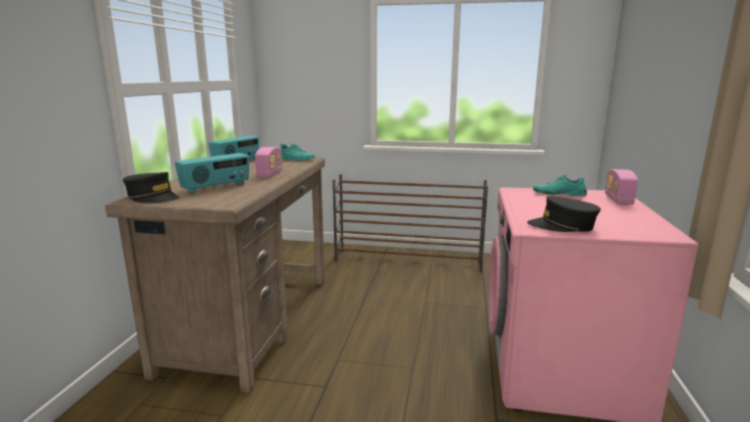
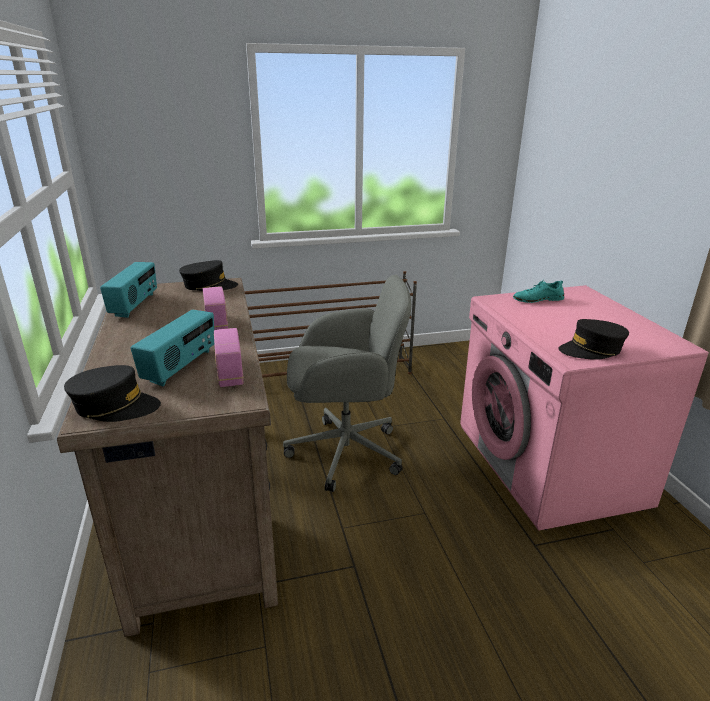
camera: 25 degrees left, 10 degrees up
turquoise shoe [280,144,315,161] -> black cap [179,260,238,291]
radio [605,169,638,205] -> radio moved to [214,328,244,387]
none -> grey office chair [283,275,411,492]

